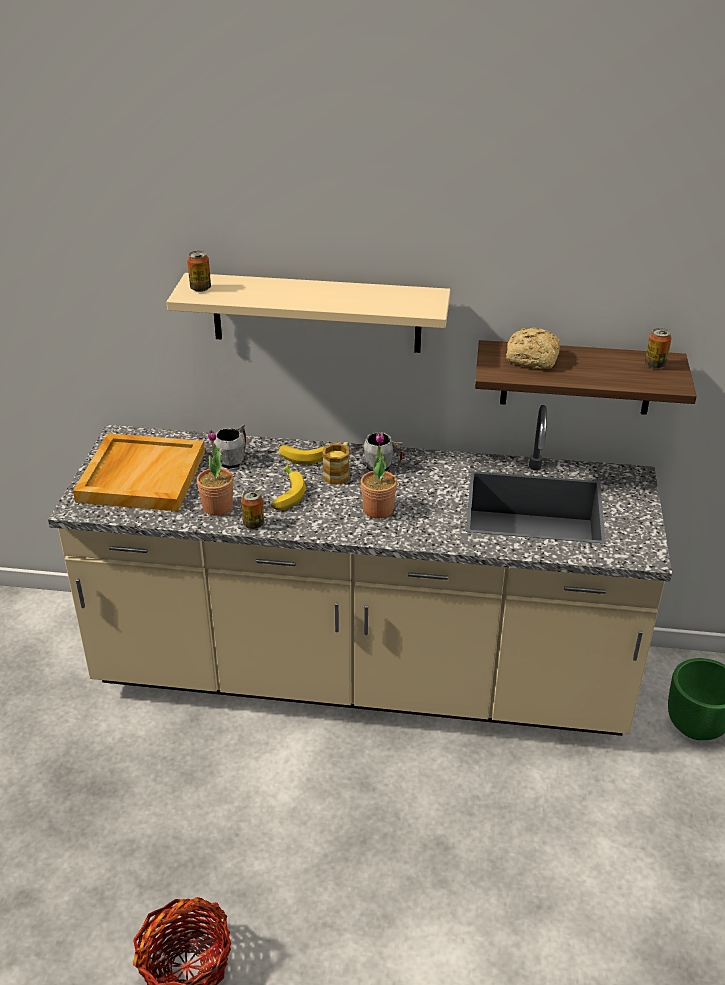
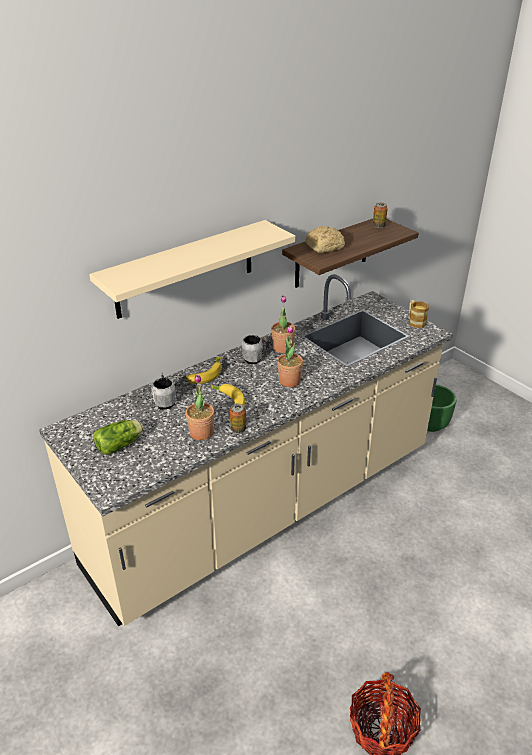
camera: 45 degrees left, 0 degrees up
beige tray [73,433,205,511] -> lettuce [94,420,143,455]
can [187,251,211,292] -> none
mug [322,442,350,485] -> mug moved to [409,300,429,328]
none -> potted plant [271,295,296,353]

